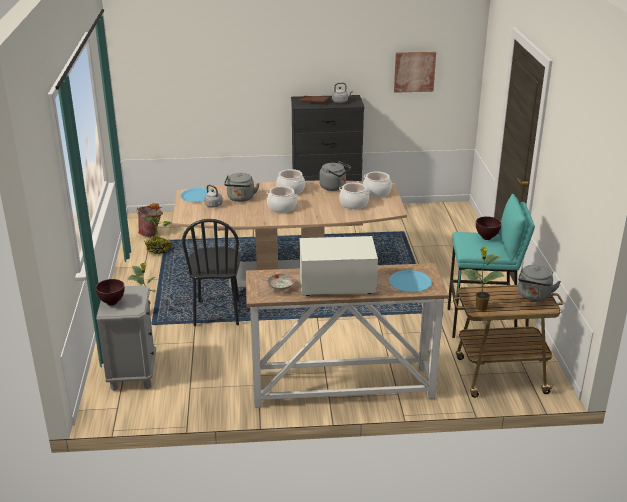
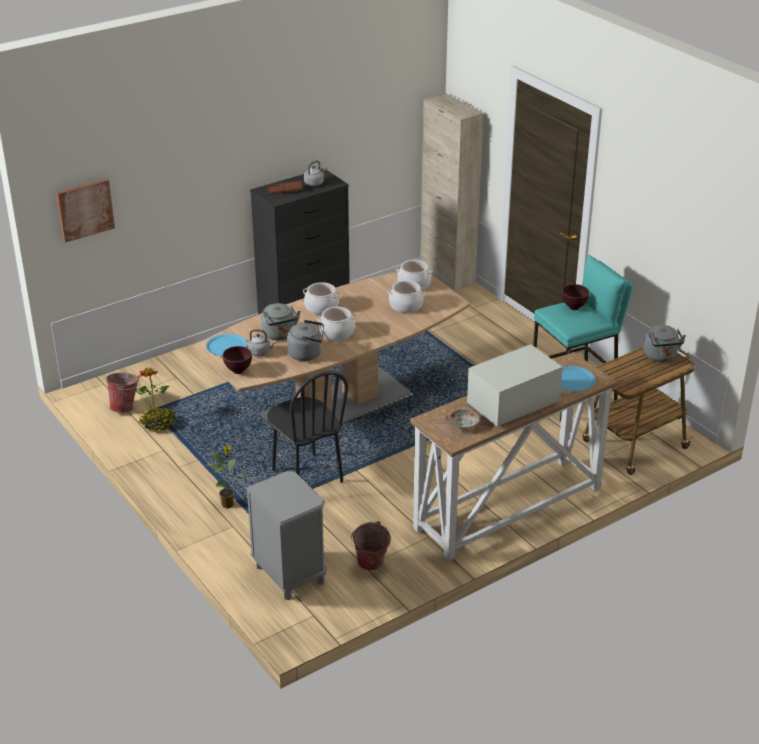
camera: 30 degrees left, 5 degrees up
brown bowl [96,279,125,306] -> brown bowl moved to [223,346,252,374]
grey kettle [319,161,351,191] -> grey kettle moved to [287,320,324,361]
picture [394,52,436,93] -> picture moved to [56,178,115,243]
potted plant [462,247,505,311] -> none
none -> bucket [351,521,391,570]
none -> beige cabinet [420,93,484,292]

